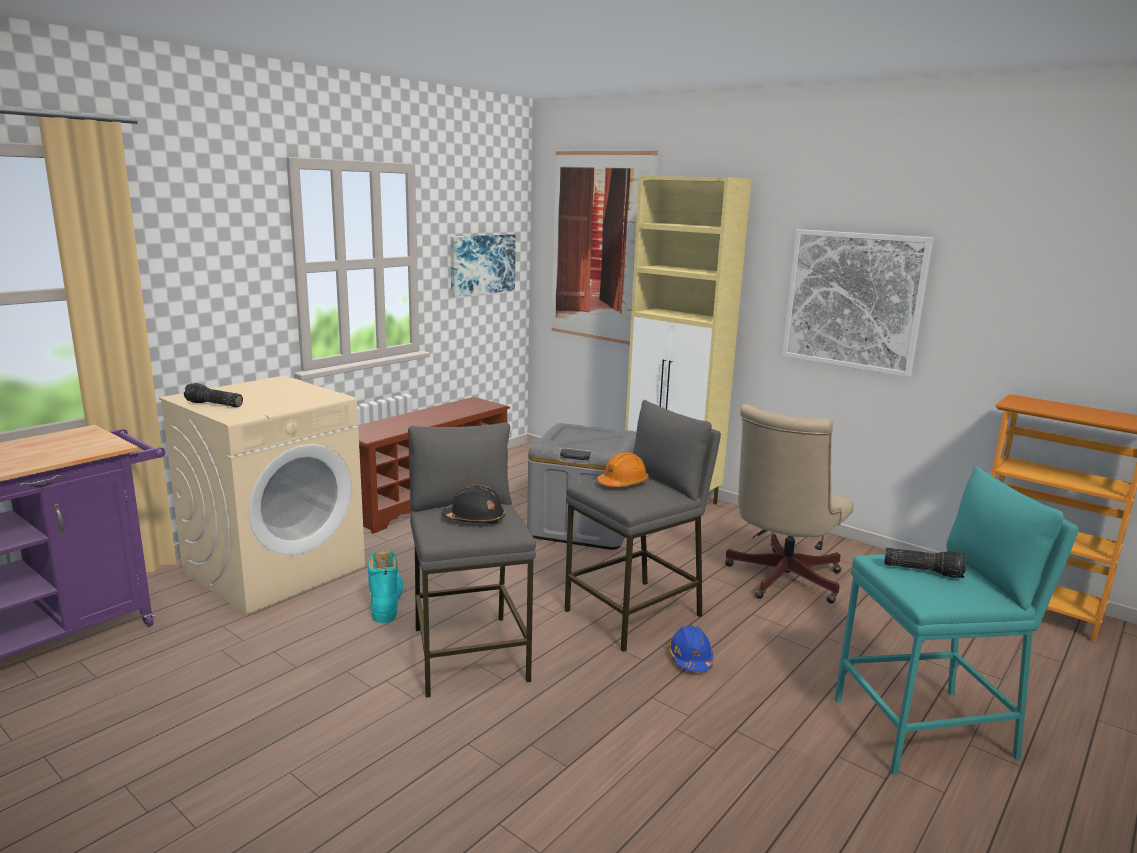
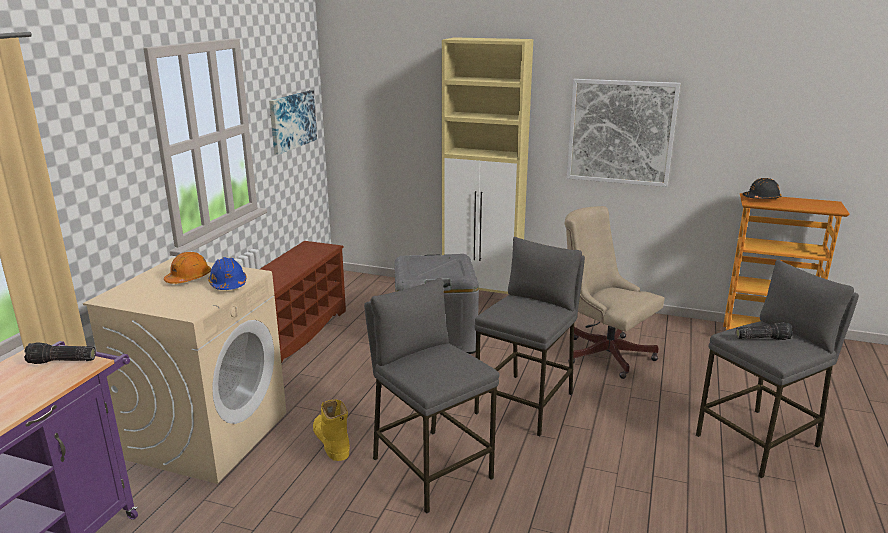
camera: 20 degrees left, 5 degrees up
flashlight [184,383,243,407] -> flashlight moved to [24,342,96,364]
turquoise boot [368,551,403,623] -> yellow boot [313,399,350,461]
black hard hat [442,484,506,524] -> black hard hat moved to [743,178,782,199]
picture [551,151,658,345] -> none
orange hard hat [597,452,649,487] -> orange hard hat moved to [164,252,211,284]
blue hard hat [669,625,714,672] -> blue hard hat moved to [208,257,247,290]
beige office chair [725,404,854,603] -> beige office chair turned 120 degrees clockwise [564,206,665,379]
turquoise stool [834,466,1079,775] -> grey stool [696,260,859,478]

